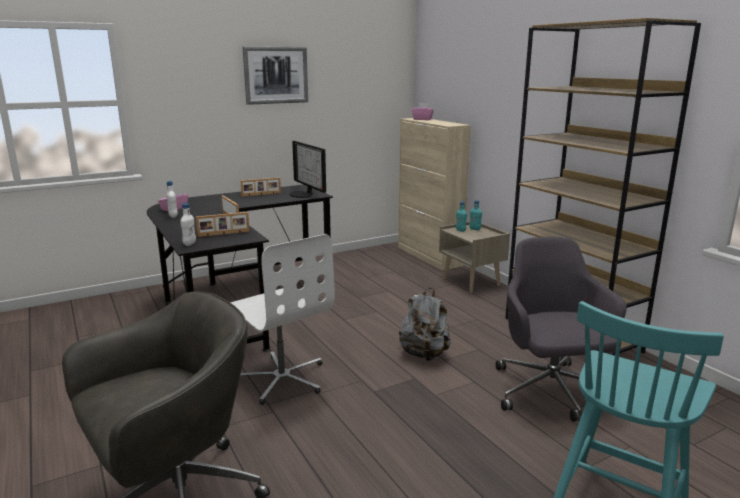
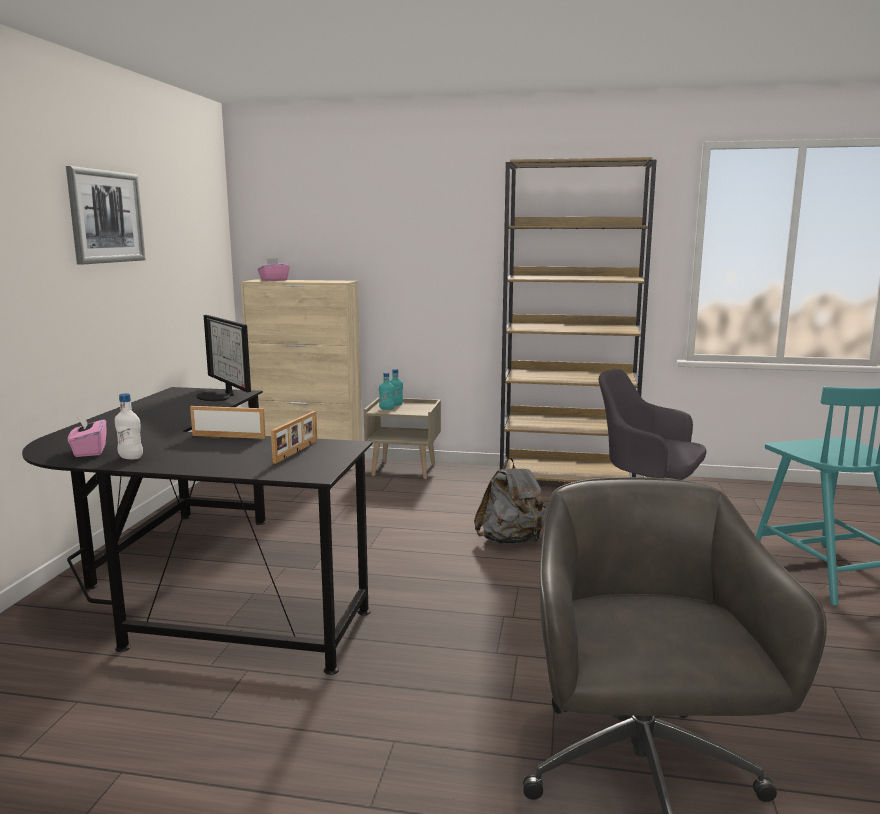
camera: 50 degrees left, 5 degrees down
white bottle [180,203,196,246] -> none
white office chair [230,234,335,405] -> none
picture frame [240,178,281,196] -> none
monitor [290,141,326,198] -> monitor turned 45 degrees clockwise [196,315,251,401]

